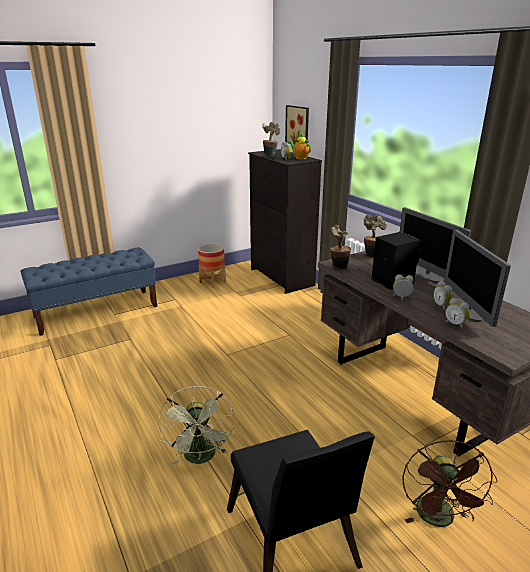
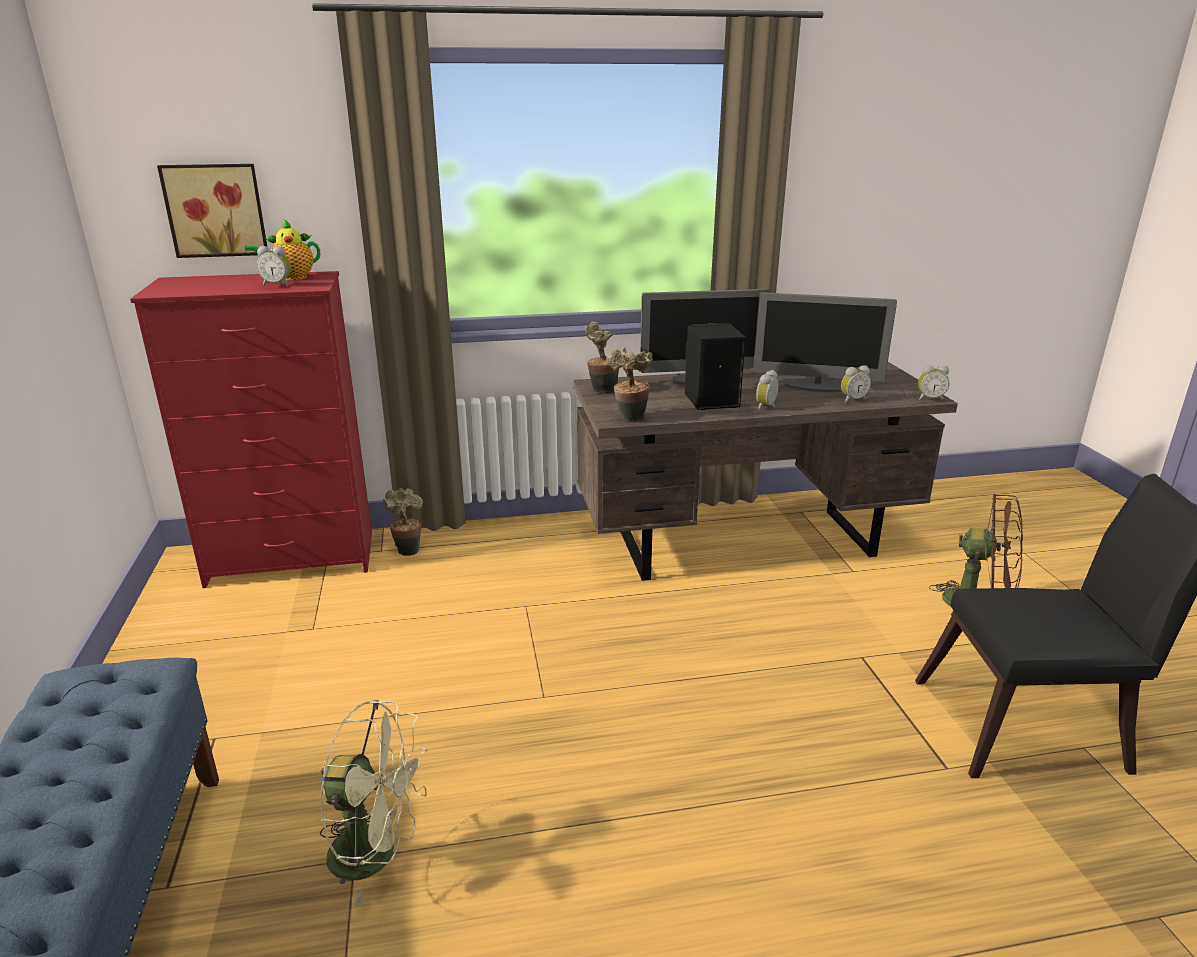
camera: 70 degrees left, 0 degrees up
green fan [158,386,234,465] -> green fan moved to [320,700,428,908]
planter [198,244,226,288] -> none
black dresser [248,149,322,294] -> red dresser [130,271,372,588]
potted plant [262,122,281,157] -> potted plant moved to [383,488,423,556]
alarm clock [434,281,453,310] -> alarm clock moved to [918,365,949,401]

